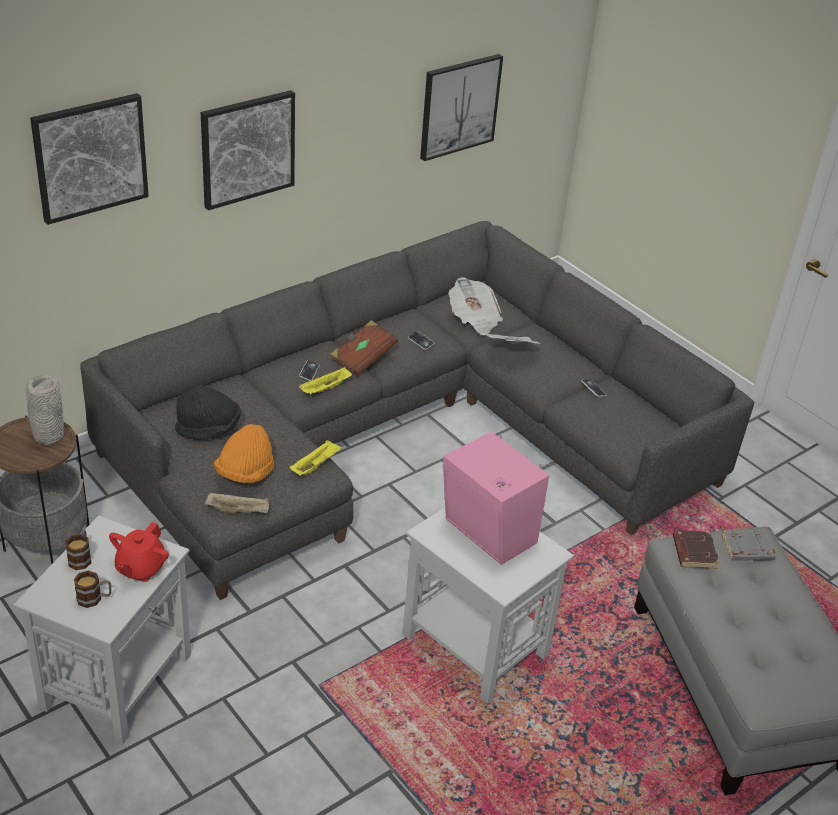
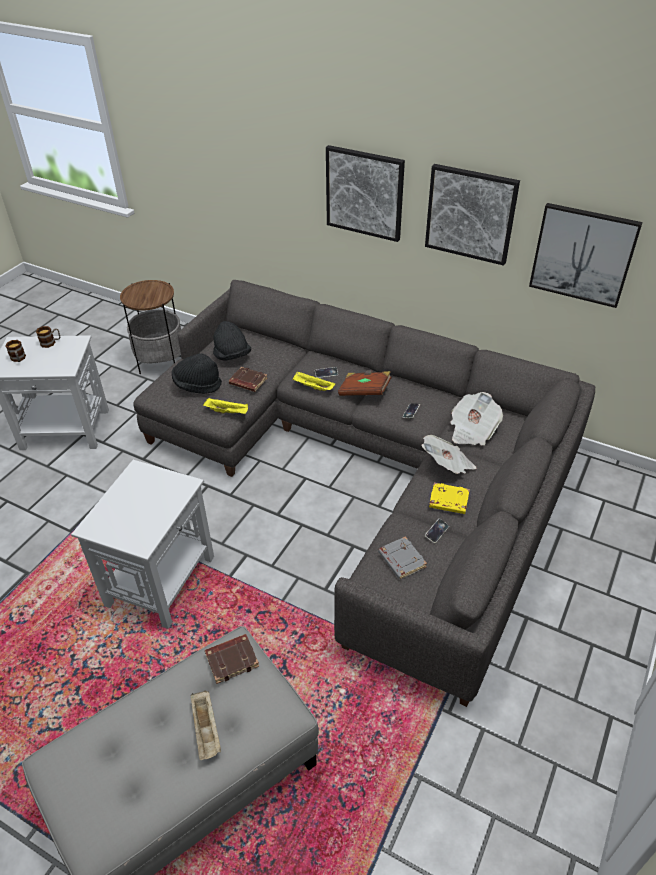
camera: 70 degrees right, 5 degrees up
grey vase [26,375,64,445] -> none
picture [30,93,149,225] -> picture moved to [425,164,520,266]
red teapot [109,522,169,582] -> none
beige tray [205,492,269,514] -> beige tray moved to [191,691,221,760]
orange hat [214,424,275,483] -> black hat [172,353,222,394]
pink speaker [443,432,550,565] -> none
grey book [721,529,776,561] -> grey book moved to [378,537,427,580]
none -> brown book [229,367,268,392]
none -> yellow book [429,483,470,514]

